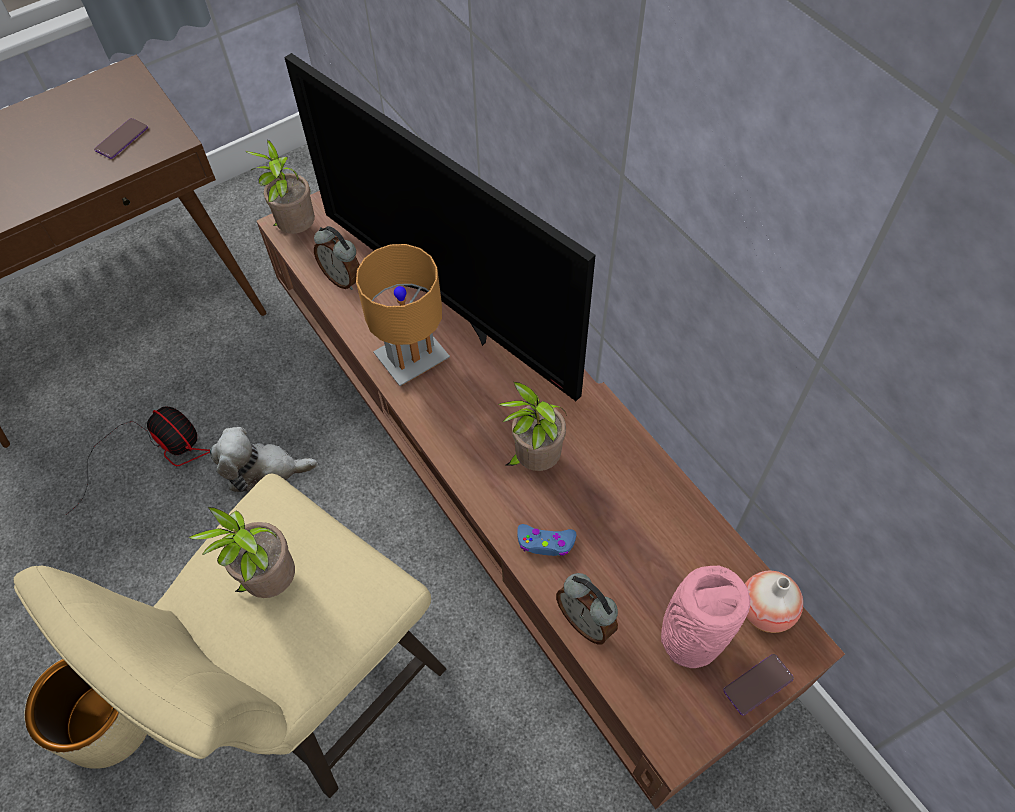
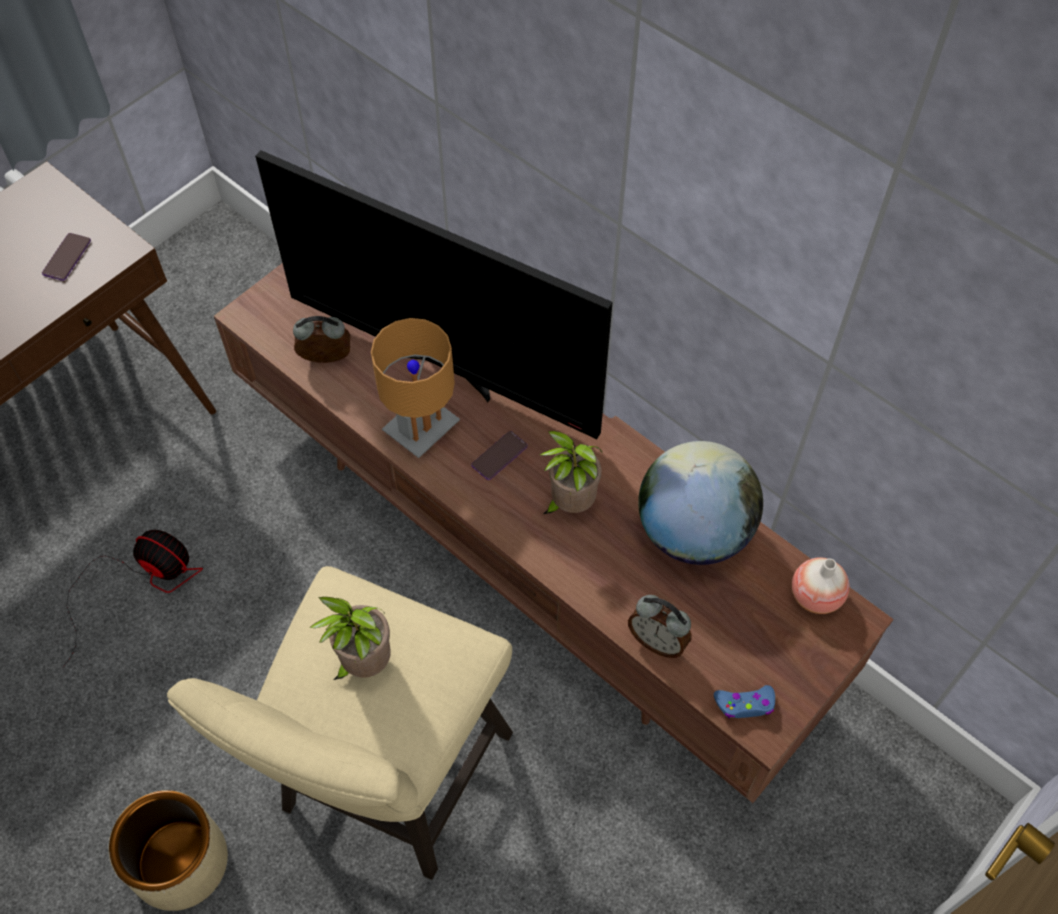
camera: 15 degrees left, 0 degrees up
plush toy [210,427,318,492] -> none
potted plant [246,140,315,234] -> none
alarm clock [314,226,360,290] -> alarm clock turned 150 degrees clockwise [293,316,350,363]
blue game controller [517,524,576,556] -> blue game controller moved to [714,685,775,718]
pink vase [661,566,751,668] -> none
phone [723,654,794,715] -> phone moved to [471,431,528,480]
none -> globe [638,441,763,565]

